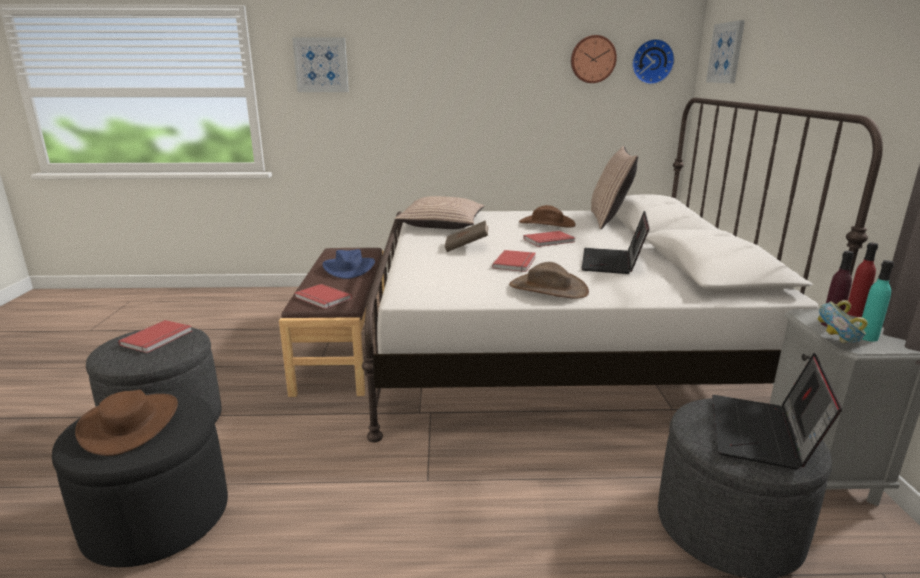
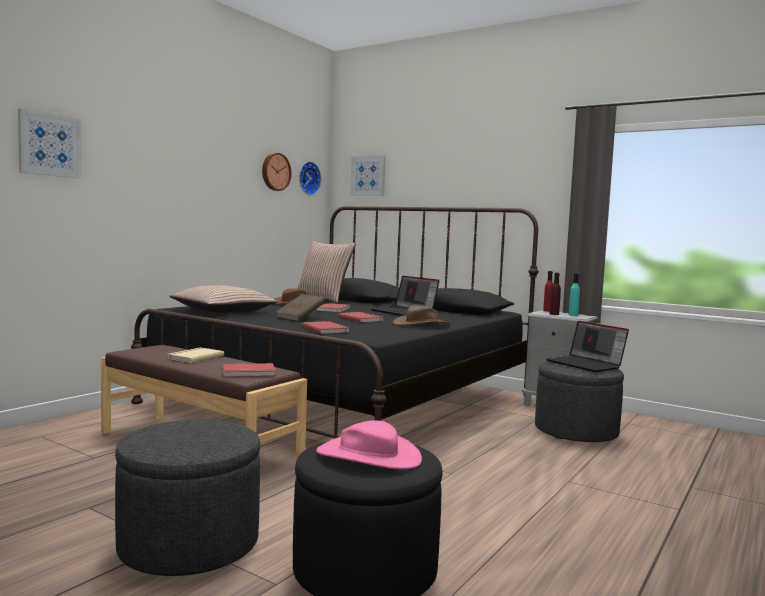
camera: 55 degrees left, 15 degrees down
brown hat [75,390,178,456] -> pink hat [316,420,422,469]
red book [119,320,192,353] -> red book moved to [301,321,349,334]
blue hat [322,249,375,279] -> beige book [167,347,224,363]
white bed [362,98,883,442] -> black bed [131,206,539,438]
bowl [817,300,868,343] -> none

